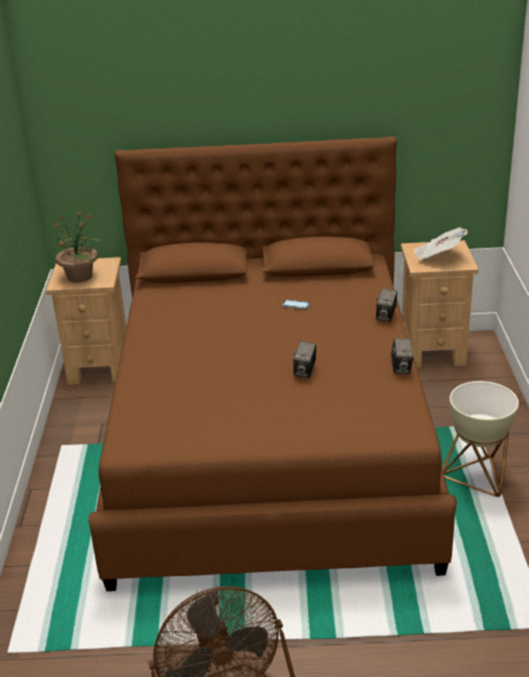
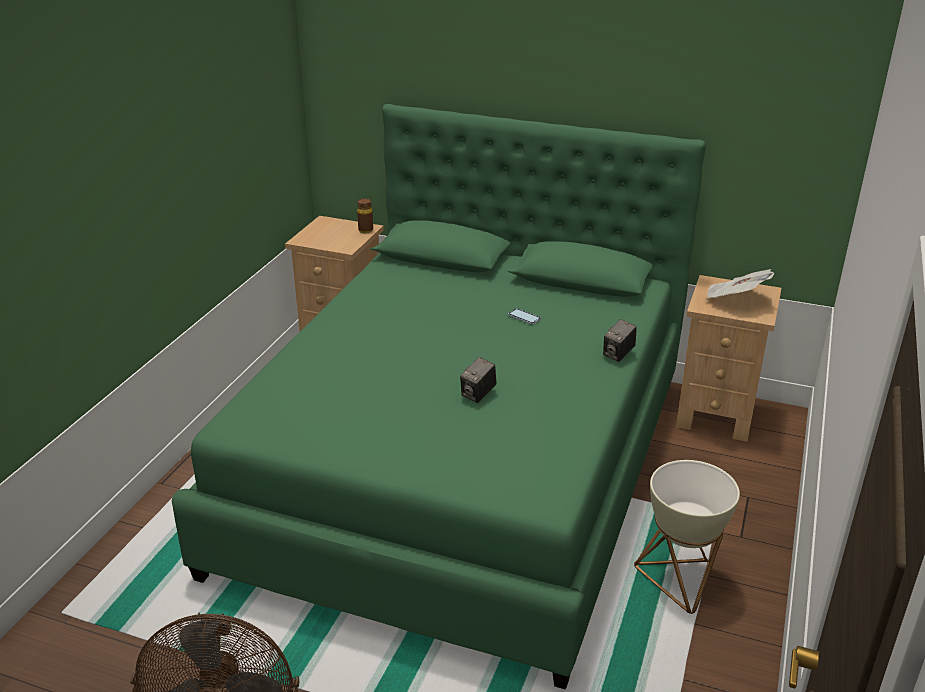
camera: 20 degrees right, 0 degrees up
potted plant [55,212,102,282] -> none
brown bed [88,136,457,591] -> green bed [172,104,706,690]
camera [391,338,414,374] -> none
none -> brown bottle [357,199,373,233]

